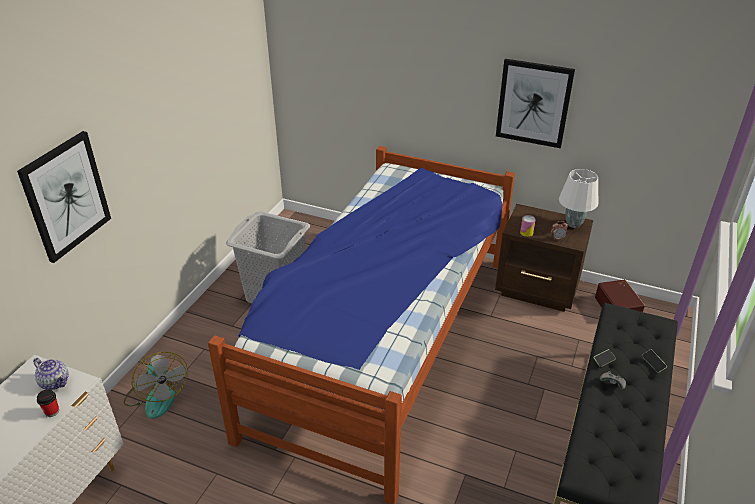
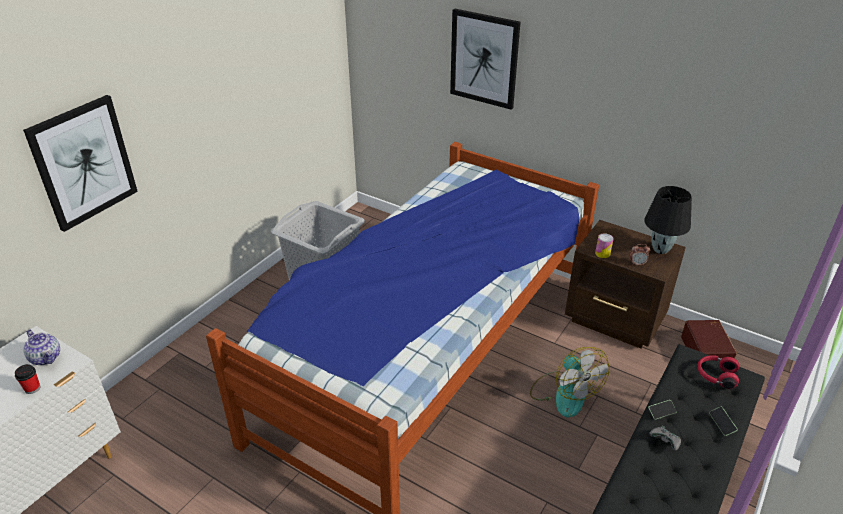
camera: 10 degrees right, 0 degrees up
fan [123,352,188,419] -> fan moved to [530,347,610,418]
picture [496,59,575,148] -> picture moved to [450,9,521,110]
white table lamp [559,169,598,228] -> black table lamp [644,186,692,254]
none -> red headphones [697,355,739,389]

